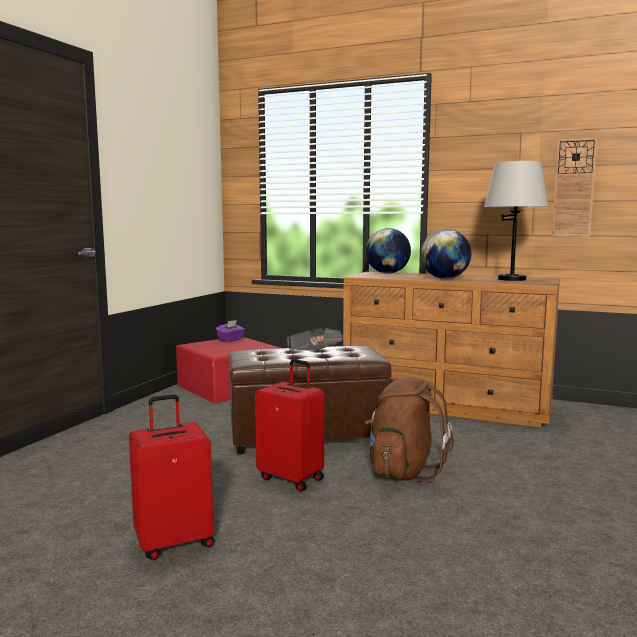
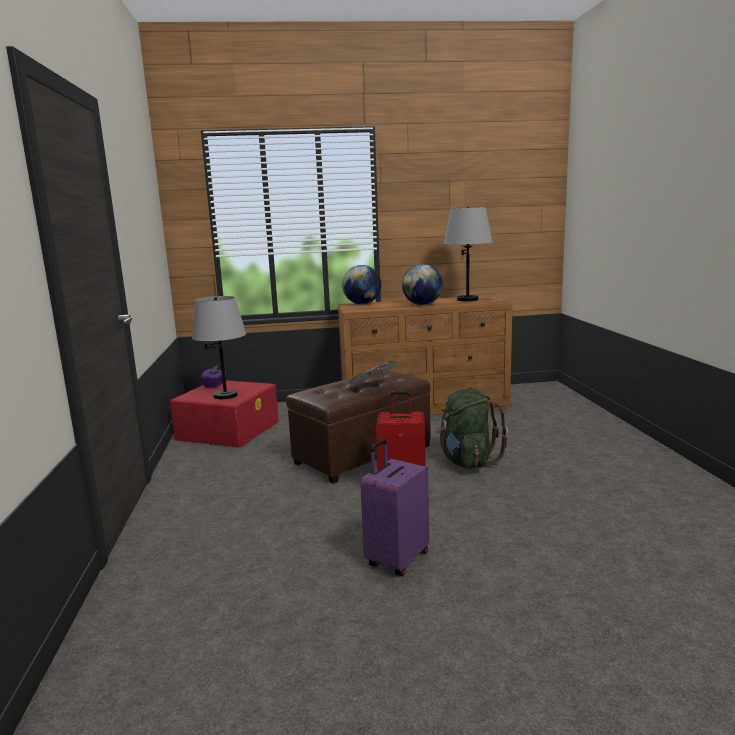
camera: 30 degrees left, 5 degrees up
red suitcase [129,394,214,560] -> purple suitcase [360,439,429,576]
brown backpack [365,378,453,482] -> green backpack [436,389,508,468]
wall clock [552,137,597,237] -> none
none -> grey table lamp [192,296,246,399]

